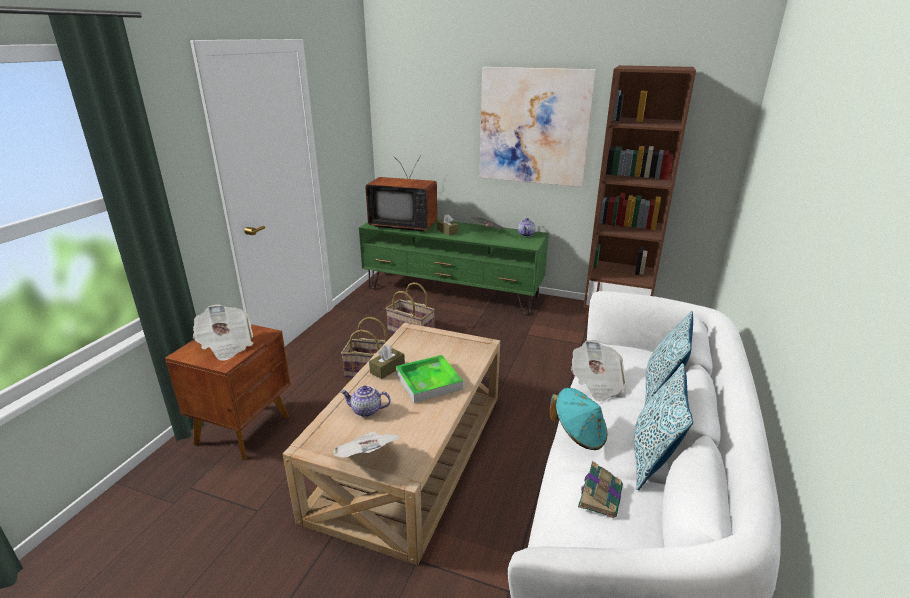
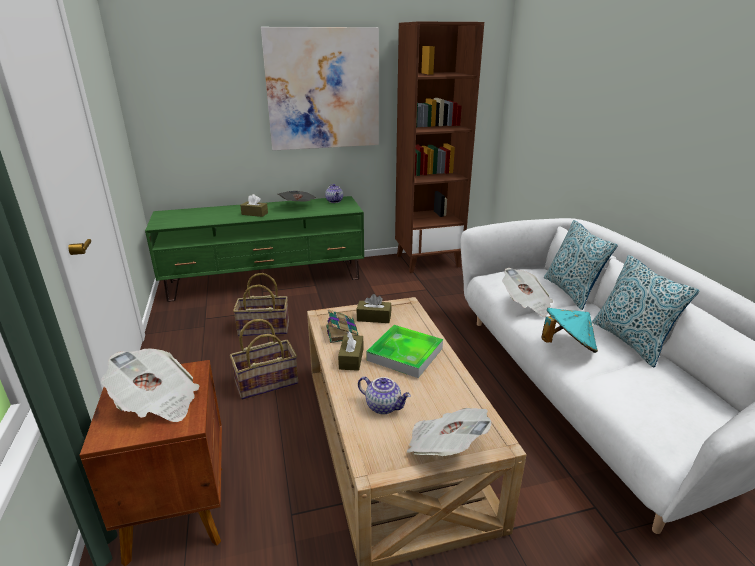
camera: 35 degrees left, 0 degrees up
teapot [340,386,391,417] -> teapot turned 120 degrees counterclockwise [358,376,411,414]
television [365,156,437,232] -> none
book [578,461,623,518] -> book moved to [326,309,359,343]
none -> brown tissue box [356,294,392,323]

